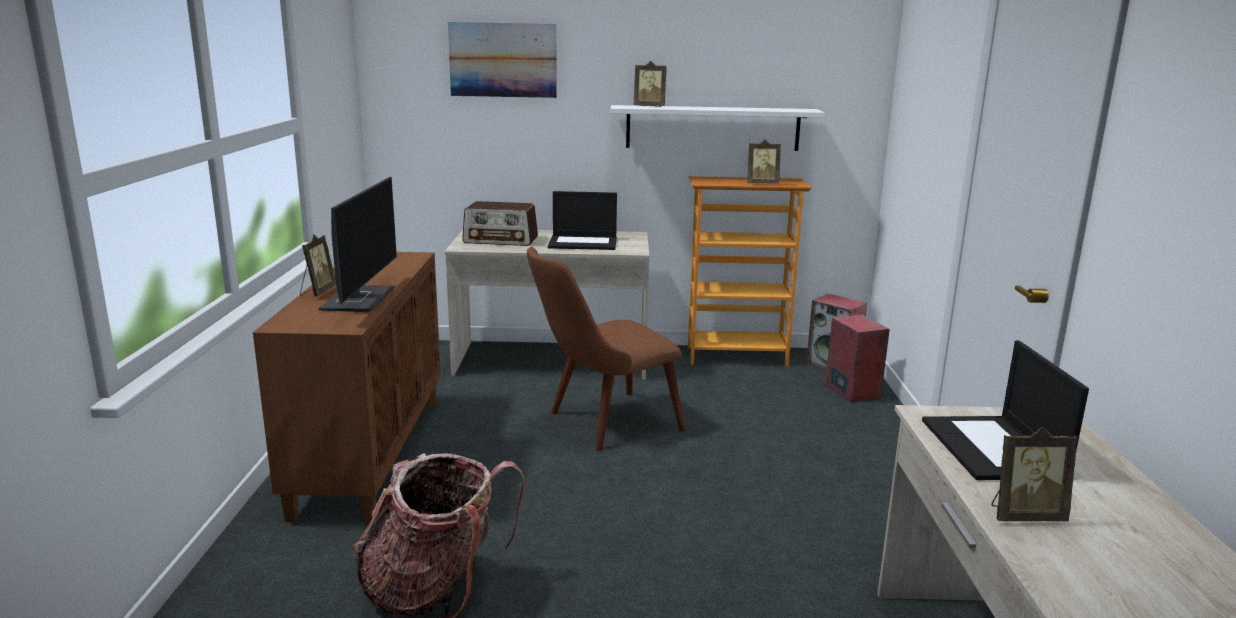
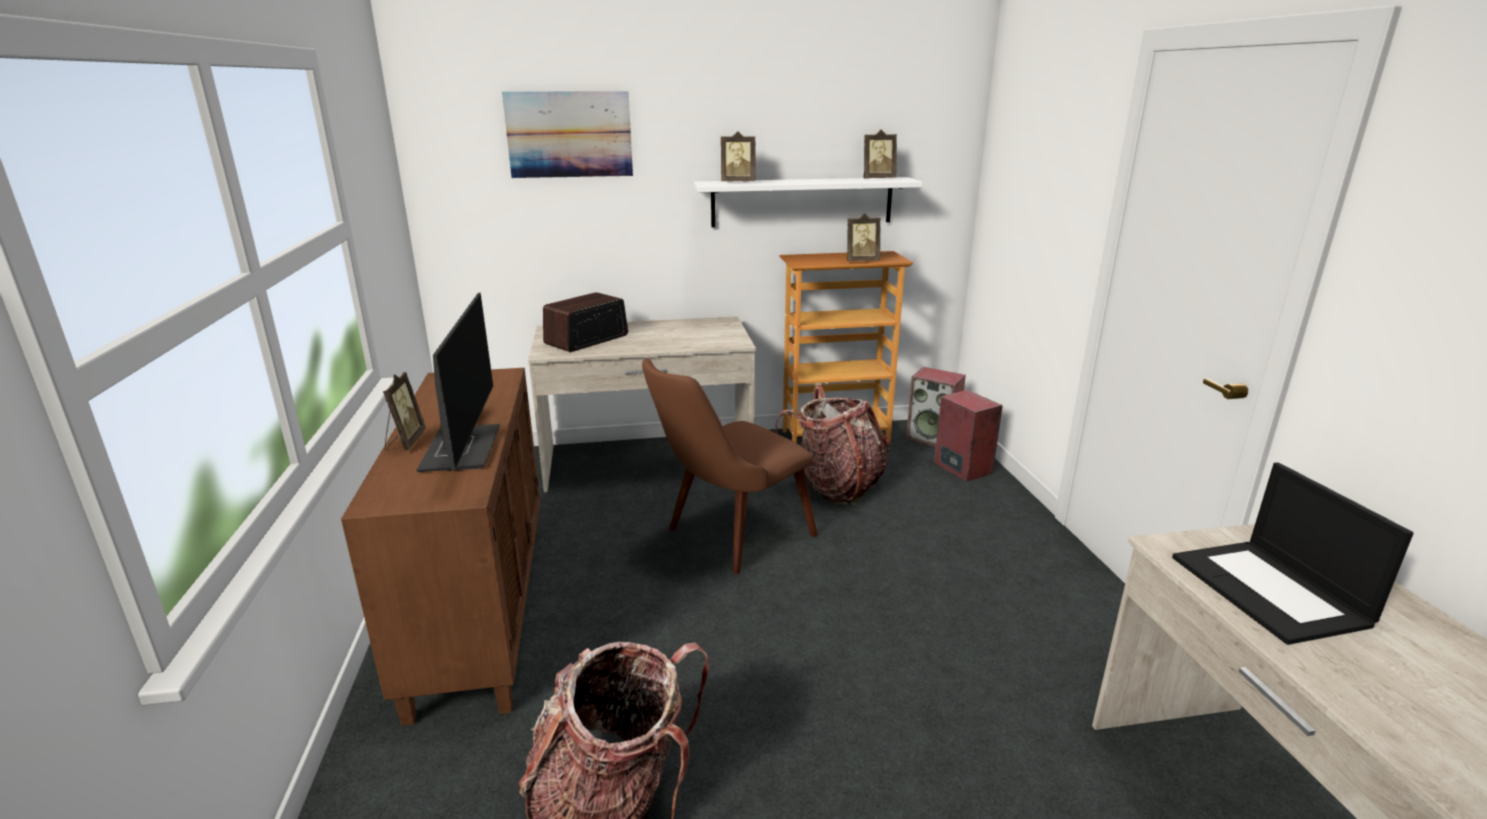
camera: 10 degrees left, 5 degrees up
radio [462,201,538,246] -> radio turned 135 degrees clockwise [543,292,628,352]
laptop [548,191,617,250] -> none
picture frame [991,427,1078,521] -> picture frame moved to [863,130,897,179]
none -> backpack [775,385,890,505]

